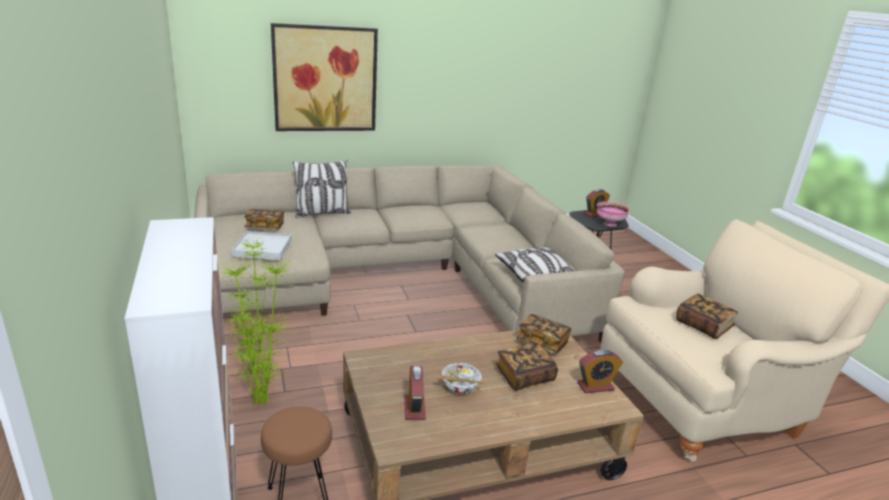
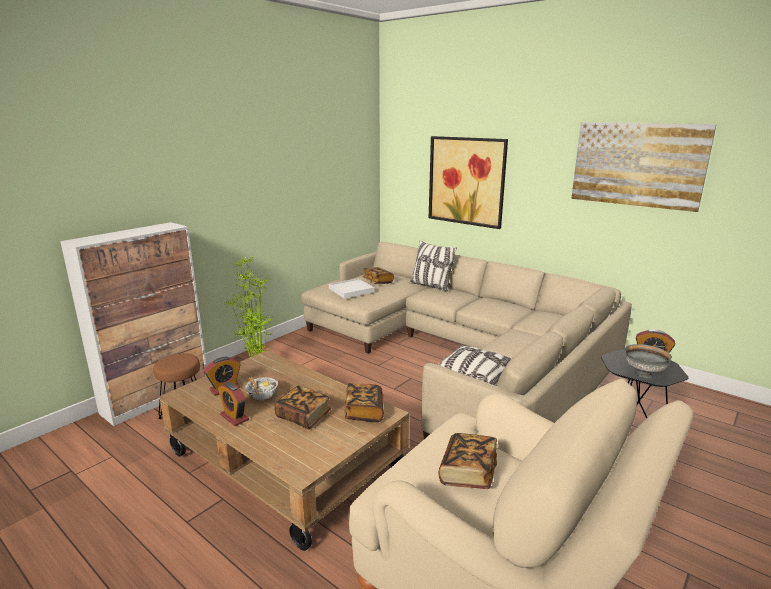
camera: 60 degrees right, 5 degrees down
alarm clock [577,350,623,393] -> alarm clock moved to [218,382,249,426]
pink bowl [597,202,630,227] -> grey bowl [625,344,672,379]
none -> picture [571,122,717,212]

